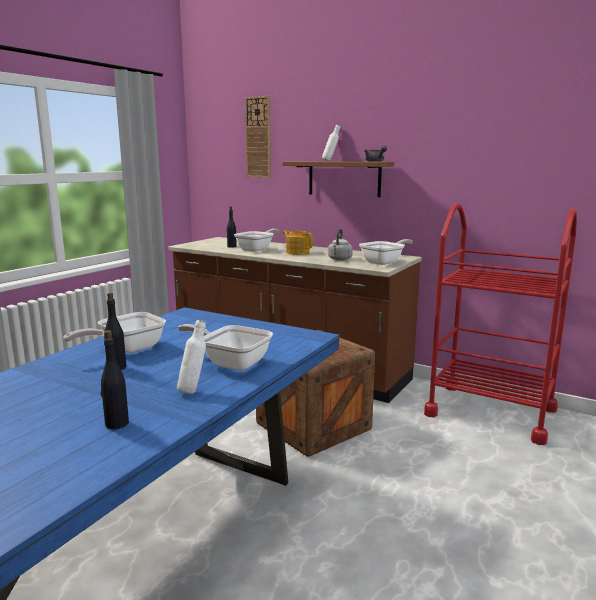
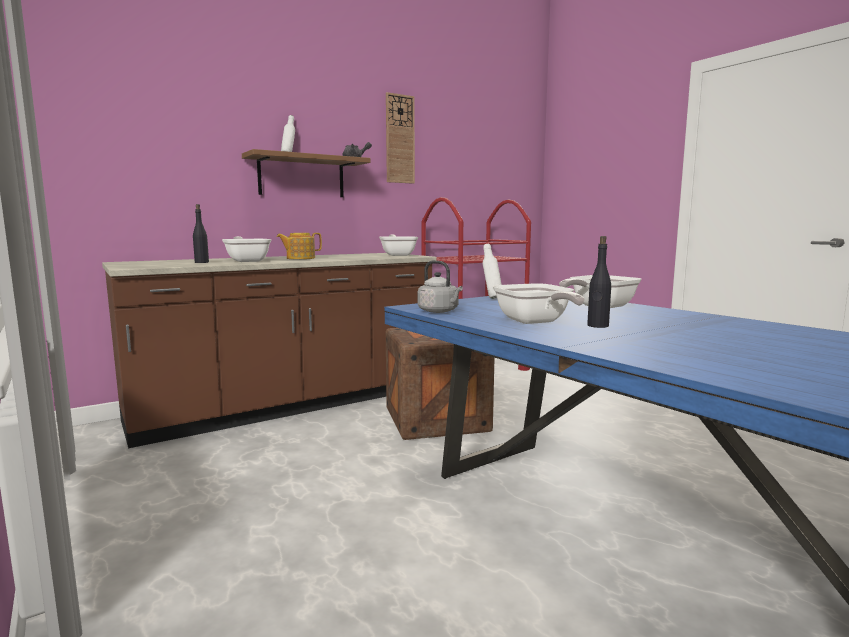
camera: 65 degrees left, 5 degrees down
black bottle [101,330,129,429] -> none
white bottle [177,319,206,394] -> white bottle moved to [483,244,502,299]
wall clock [245,96,271,178] -> wall clock moved to [386,92,415,184]
grey kettle [328,229,353,260] -> grey kettle moved to [418,260,463,313]

